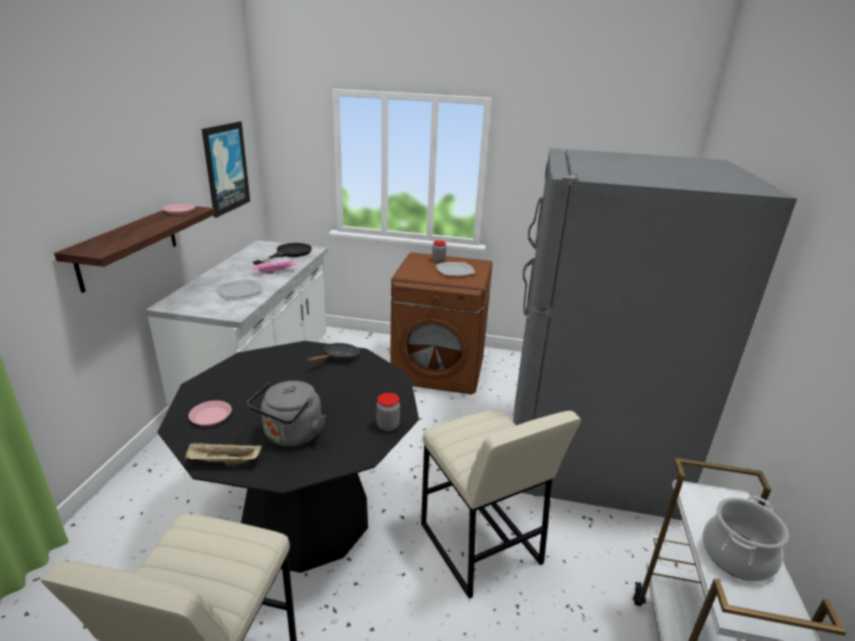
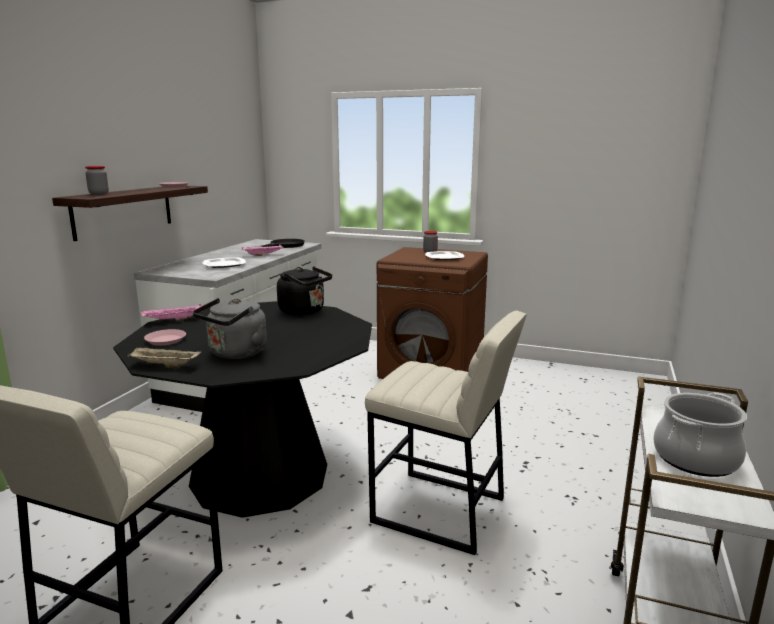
camera: 10 degrees right, 10 degrees down
picture [202,121,250,218] -> none
black frying pan [307,343,360,362] -> black kettle [277,266,332,315]
jar [377,393,400,431] -> jar moved to [85,166,109,195]
beige chair [421,409,581,599] -> beige chair turned 45 degrees counterclockwise [365,310,527,555]
grey fridge [513,148,797,520] -> none
none -> pink tray [141,304,201,321]

